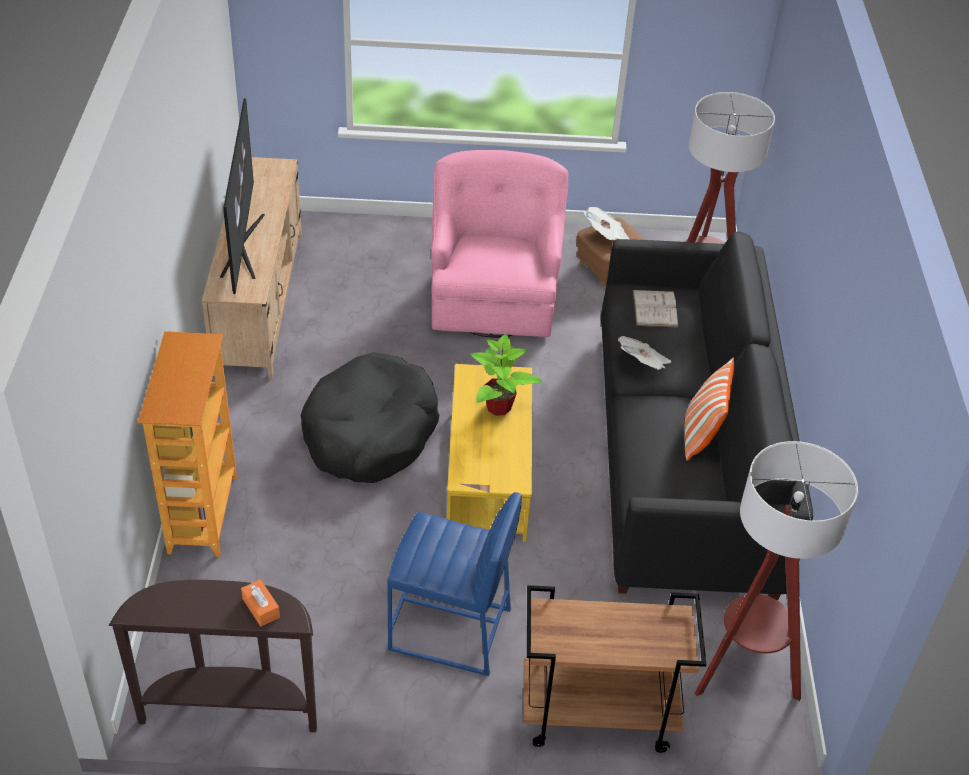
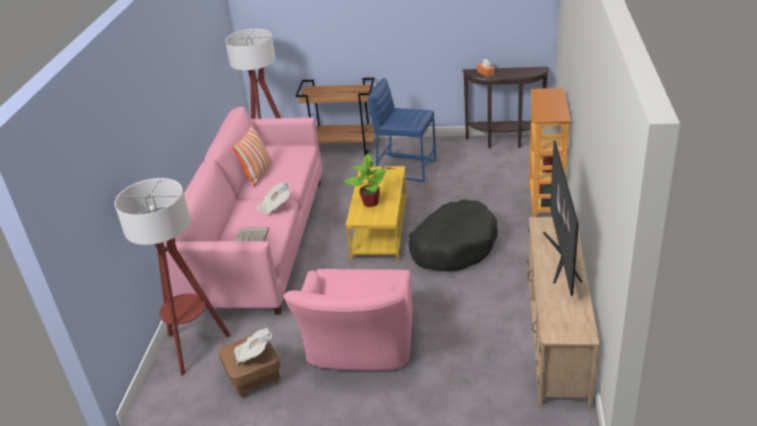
camera: 170 degrees left, 10 degrees down
black sofa [601,232,813,601] -> pink sofa [156,107,322,315]

